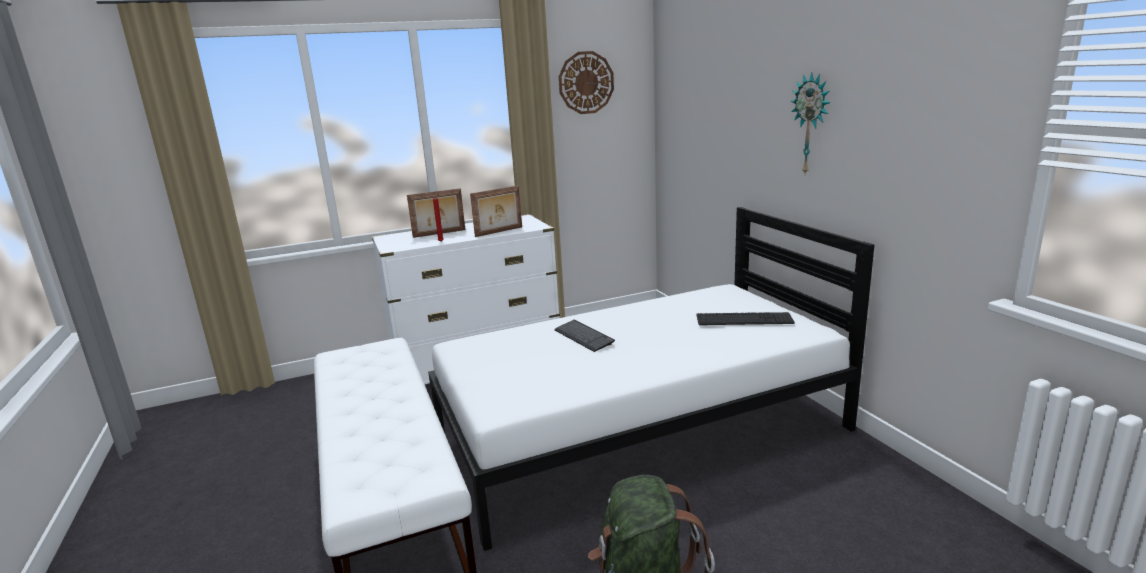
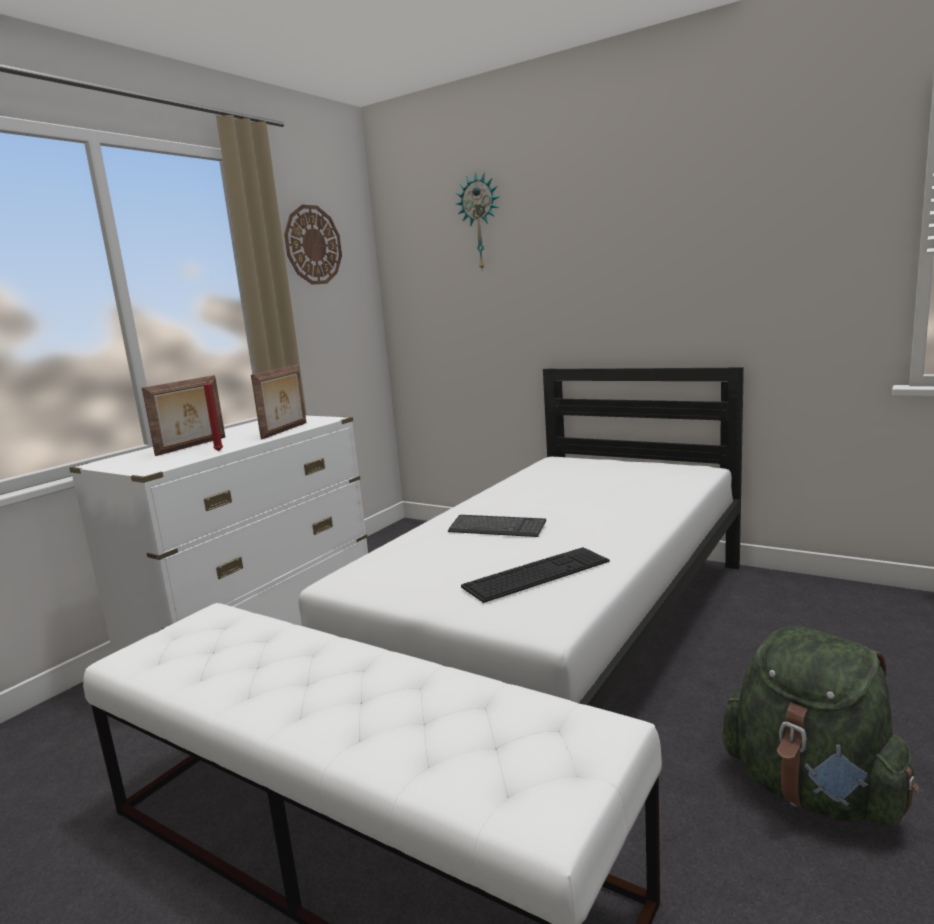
camera: 35 degrees left, 5 degrees down
keyboard [696,312,795,325] -> keyboard moved to [461,547,610,603]
wall clock [791,72,831,174] -> wall clock moved to [456,172,499,272]

